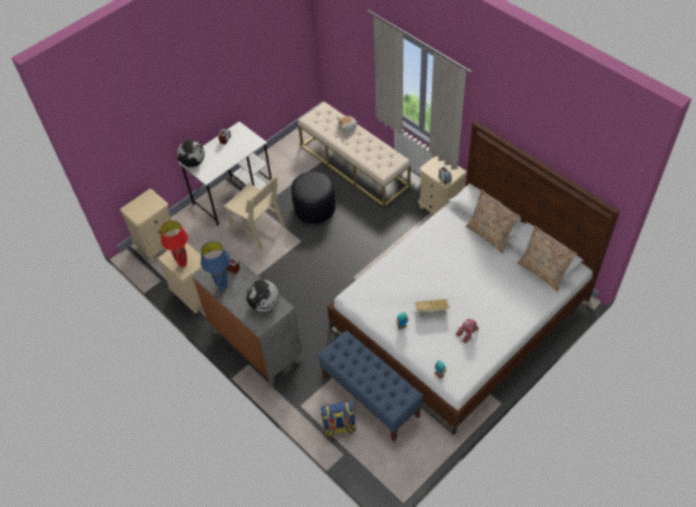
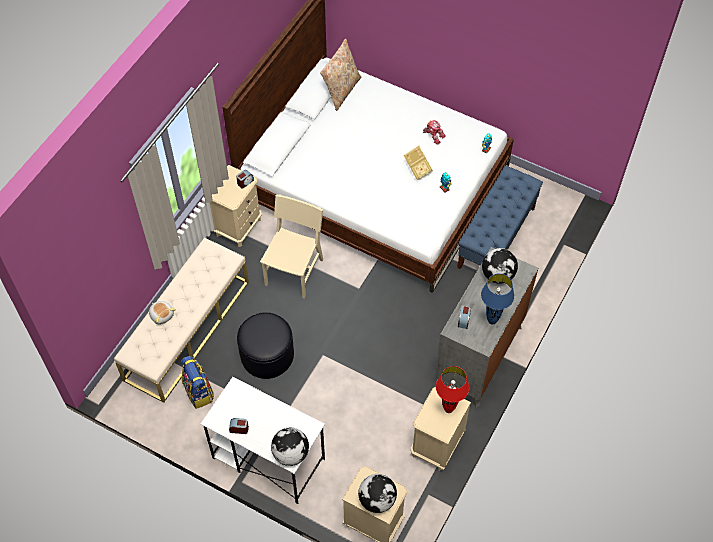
camera: 110 degrees left, 5 degrees up
beige chair [223,174,285,250] -> beige chair moved to [260,194,323,299]
backpack [320,401,356,438] -> backpack moved to [181,356,214,409]
beige pillow [466,189,520,254] -> none
none -> globe [358,474,397,513]

